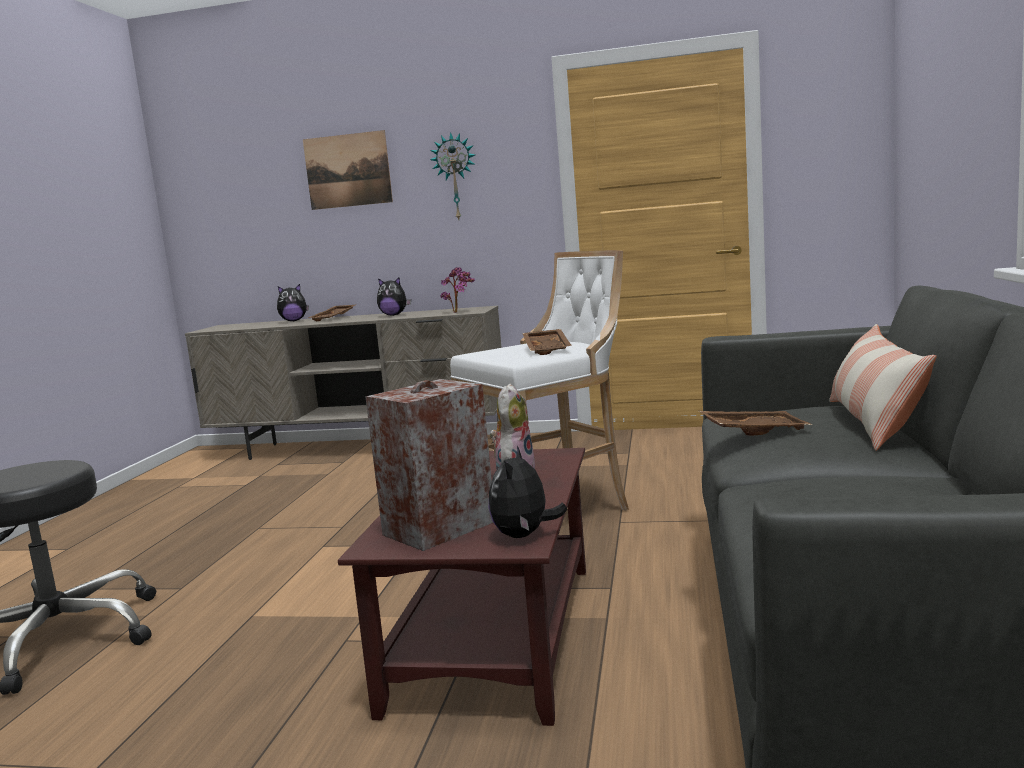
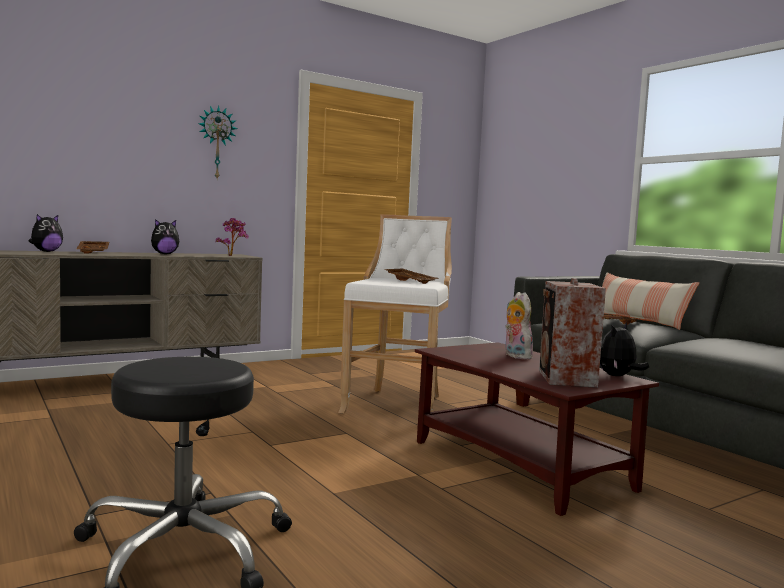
camera: 45 degrees left, 5 degrees down
picture [303,130,393,210] -> none
plush toy [489,446,567,538] -> plush toy turned 75 degrees clockwise [600,323,649,376]

